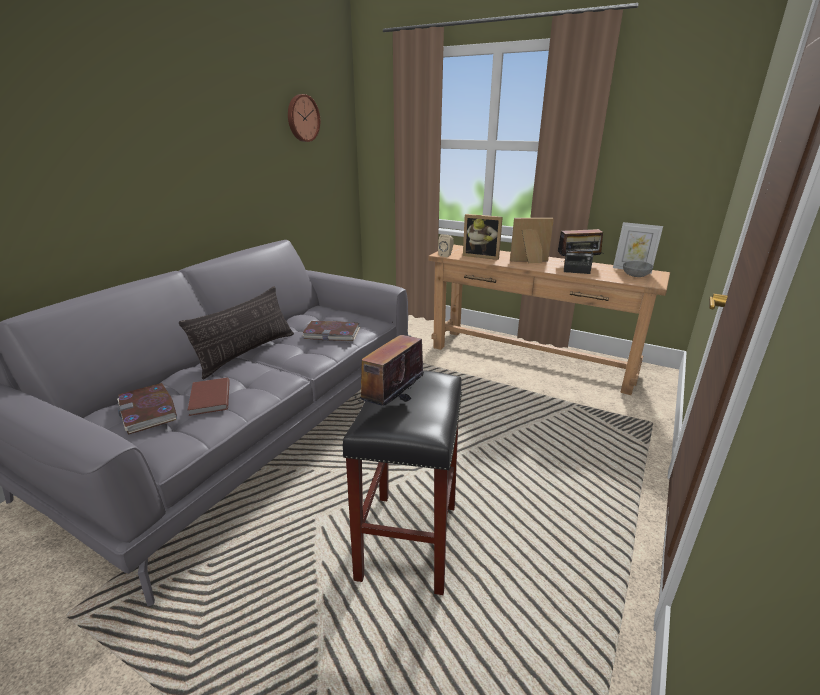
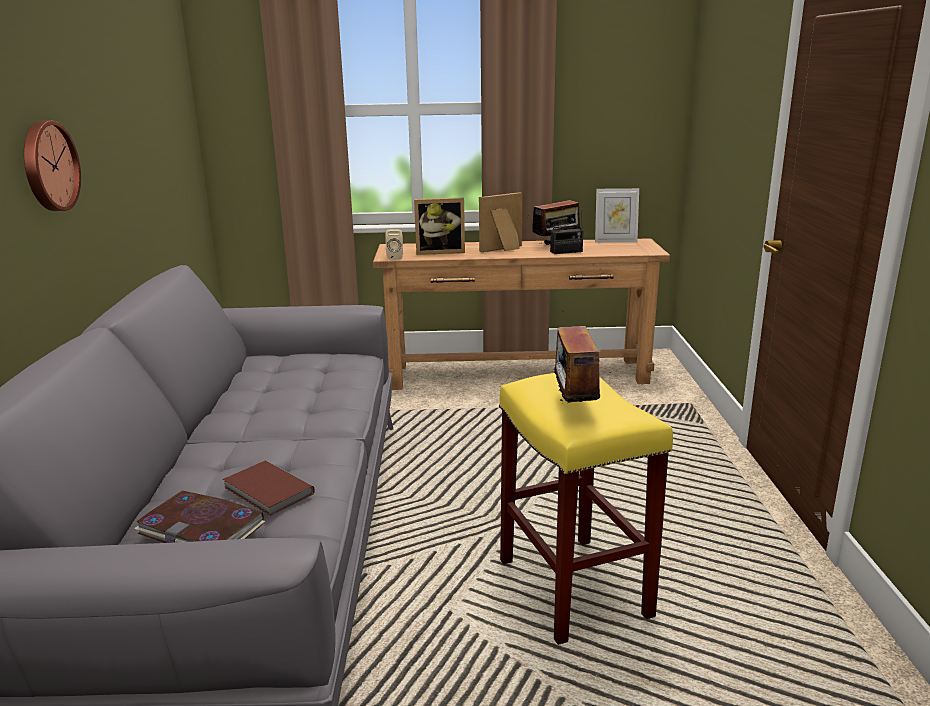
camera: 30 degrees left, 5 degrees down
pillow [179,286,294,379] -> none
wall clock [288,94,320,142] -> wall clock moved to [24,120,81,211]
book [302,321,360,341] -> none
black stool [343,370,462,595] -> yellow stool [499,373,673,645]
grey bowl [623,261,653,277] -> none

